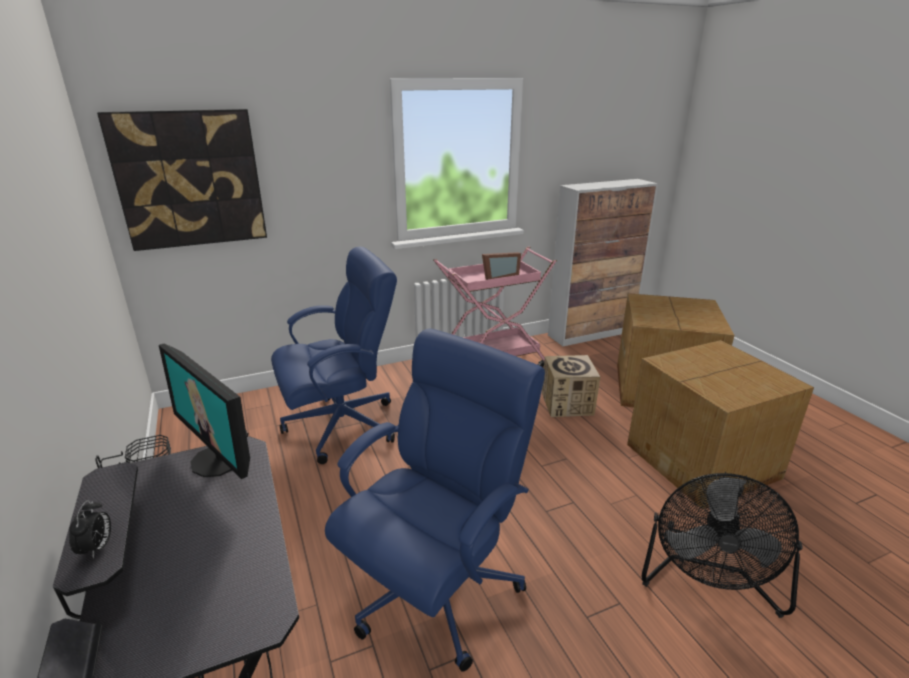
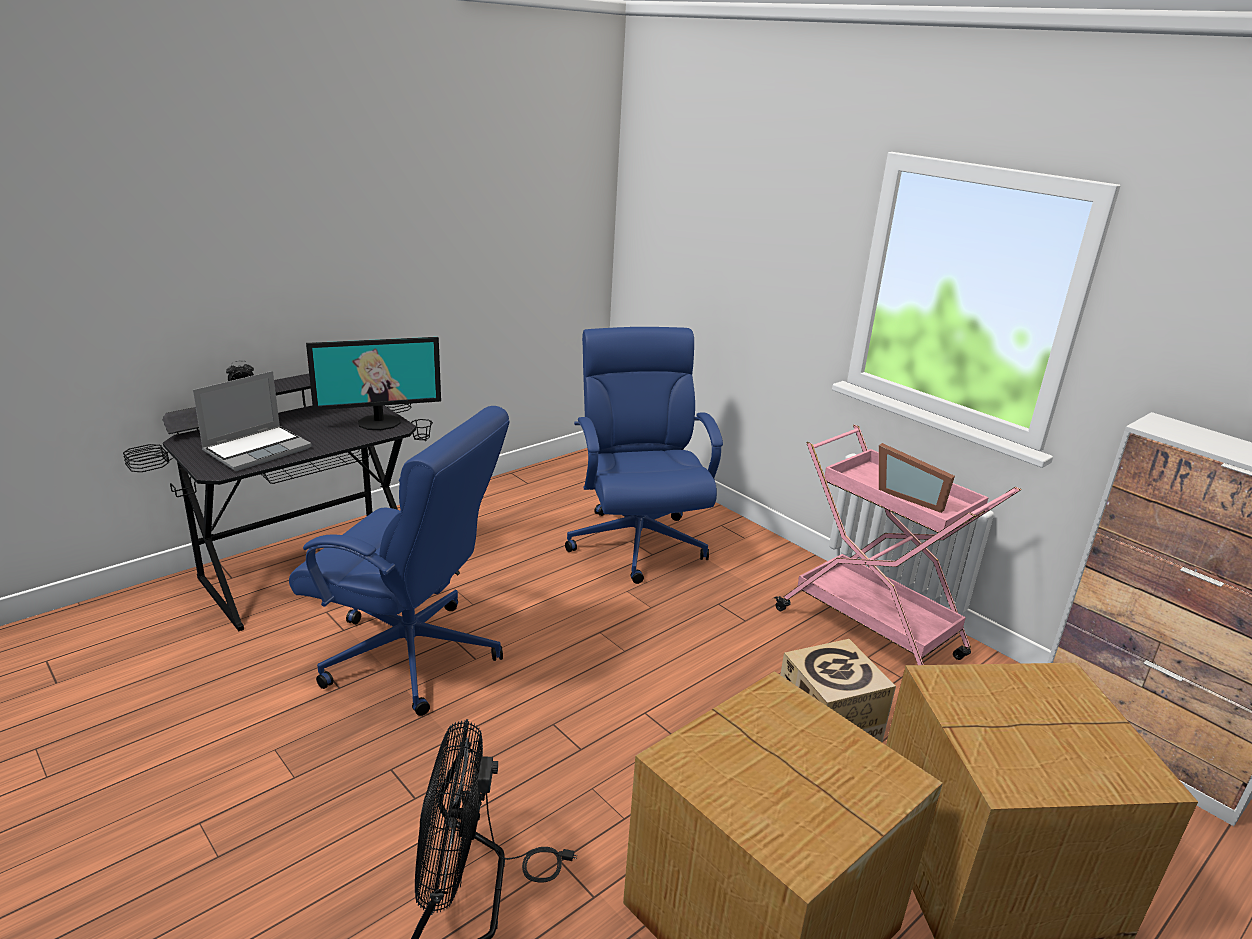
camera: 70 degrees right, 0 degrees up
picture [97,109,267,251] -> none
monitor [159,343,250,479] -> monitor turned 135 degrees counterclockwise [306,337,441,430]
blue office chair [271,247,397,464] -> blue office chair turned 150 degrees counterclockwise [565,327,723,584]
none -> laptop [193,371,312,471]

